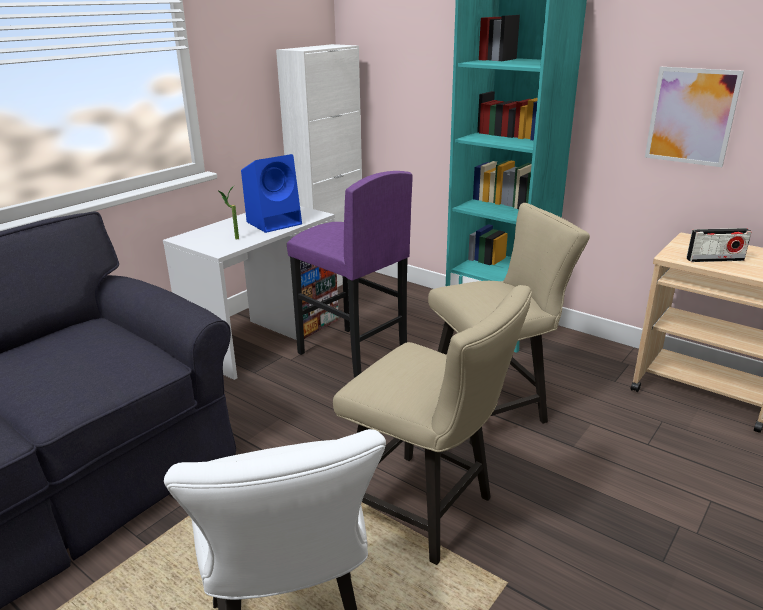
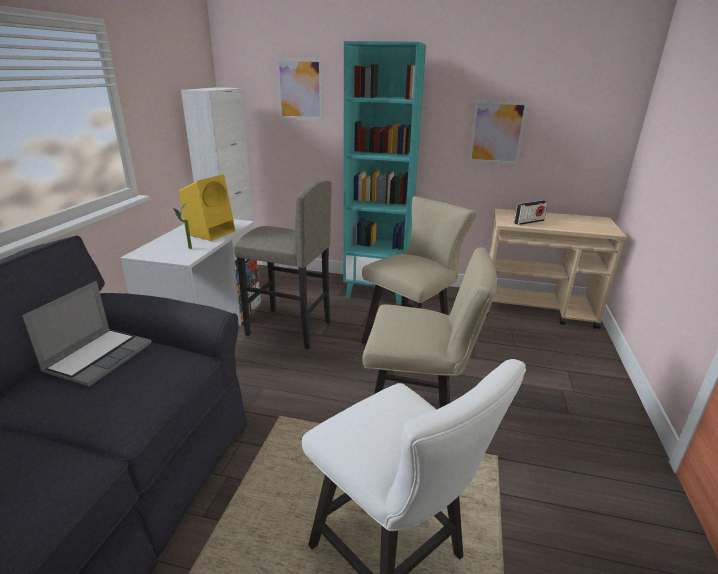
camera: 25 degrees left, 0 degrees up
blue speaker [241,154,302,233] -> yellow speaker [179,174,235,241]
purple stool [287,171,413,378] -> grey stool [234,180,332,350]
none -> laptop [22,281,152,386]
none -> picture [276,58,323,120]

